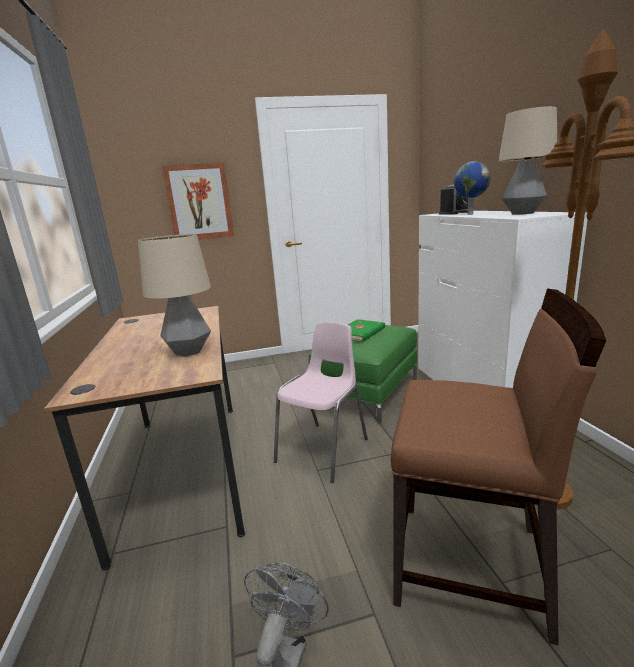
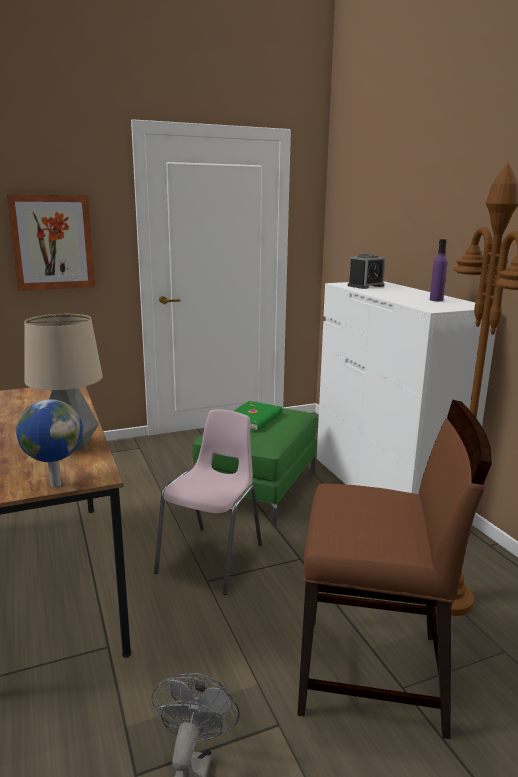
camera: 10 degrees left, 0 degrees up
globe [454,161,490,215] -> globe moved to [16,399,83,487]
table lamp [498,106,557,215] -> purple bottle [430,239,447,301]

